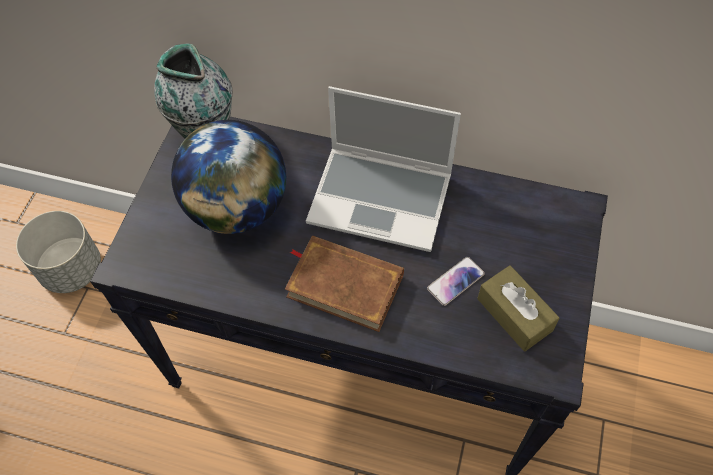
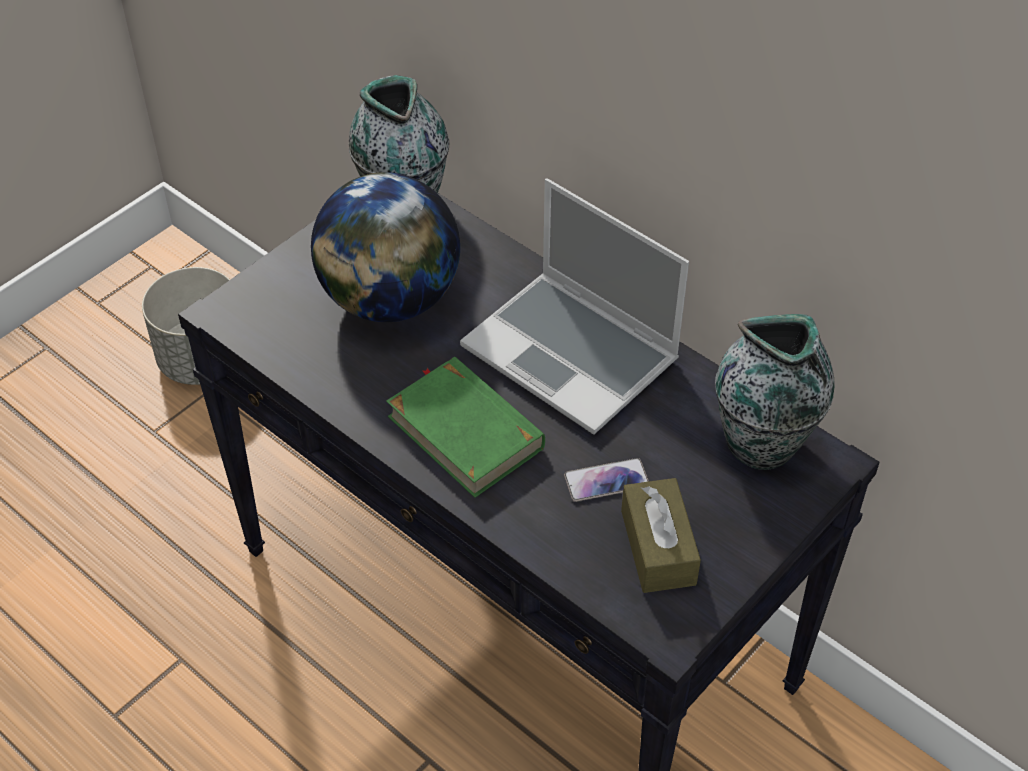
camera: 25 degrees right, 10 degrees down
brown book [285,236,404,332] -> green book [386,357,545,498]
none -> vase [715,314,834,470]

